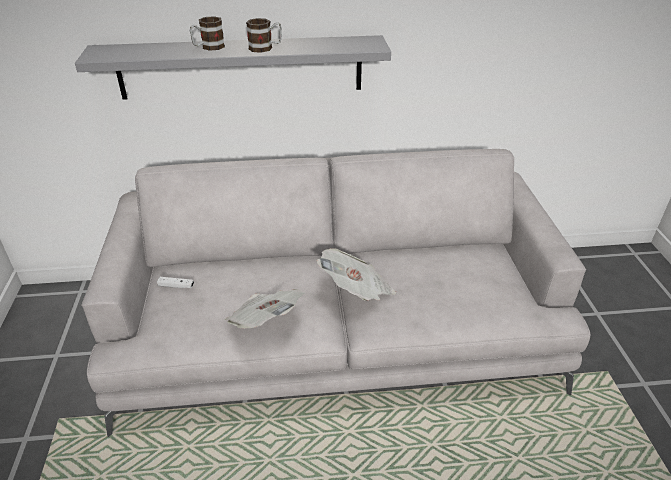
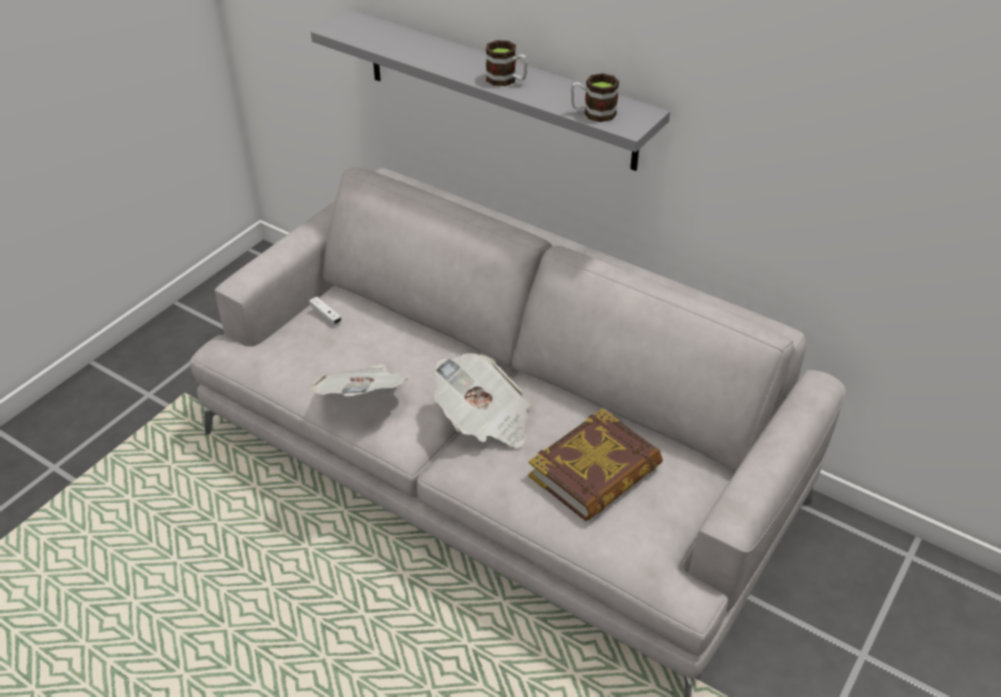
camera: 40 degrees right, 5 degrees up
mug [190,16,225,51] -> mug moved to [571,73,619,122]
none -> book [528,408,663,521]

